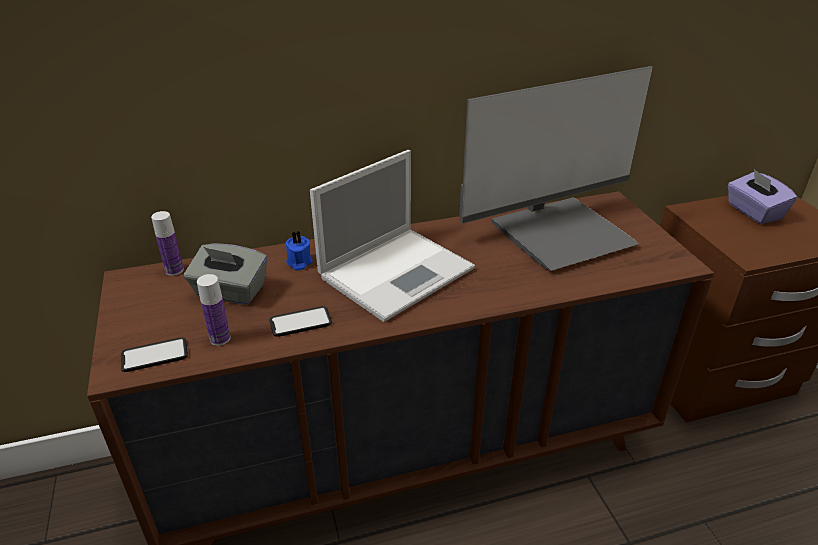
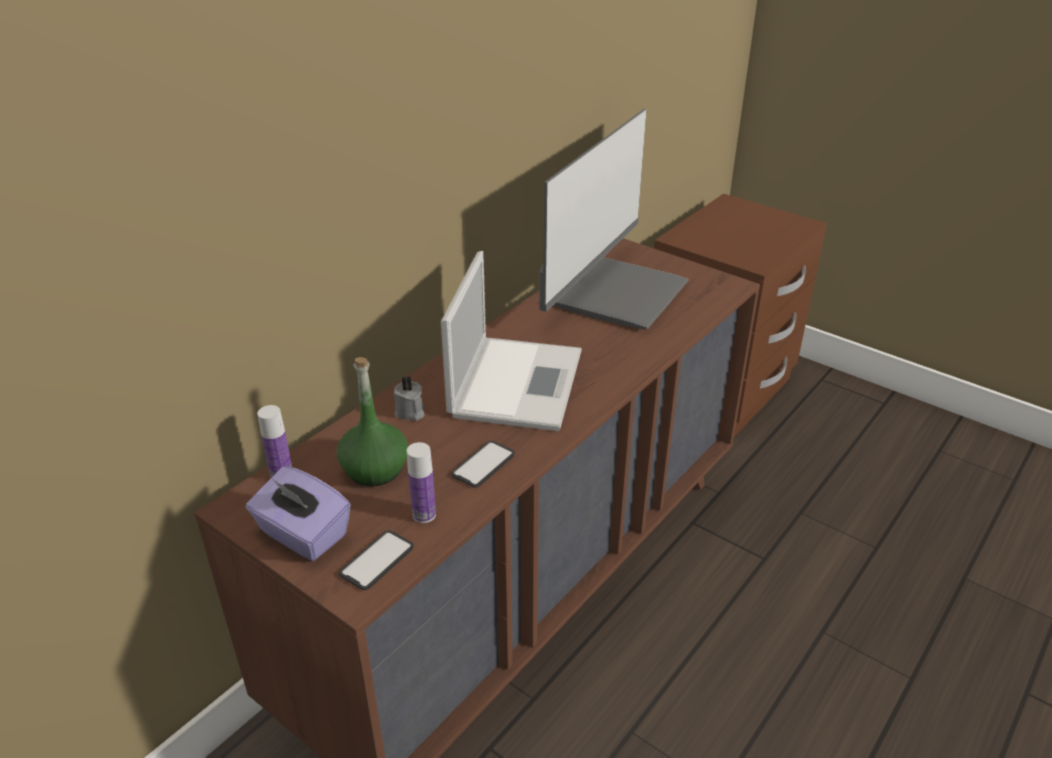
camera: 35 degrees left, 0 degrees up
grey tissue box [184,243,267,305] -> green bottle [337,357,408,486]
blue candle [286,231,313,270] -> grey candle [394,376,425,421]
purple tissue box [728,169,797,224] -> purple tissue box moved to [246,466,351,561]

